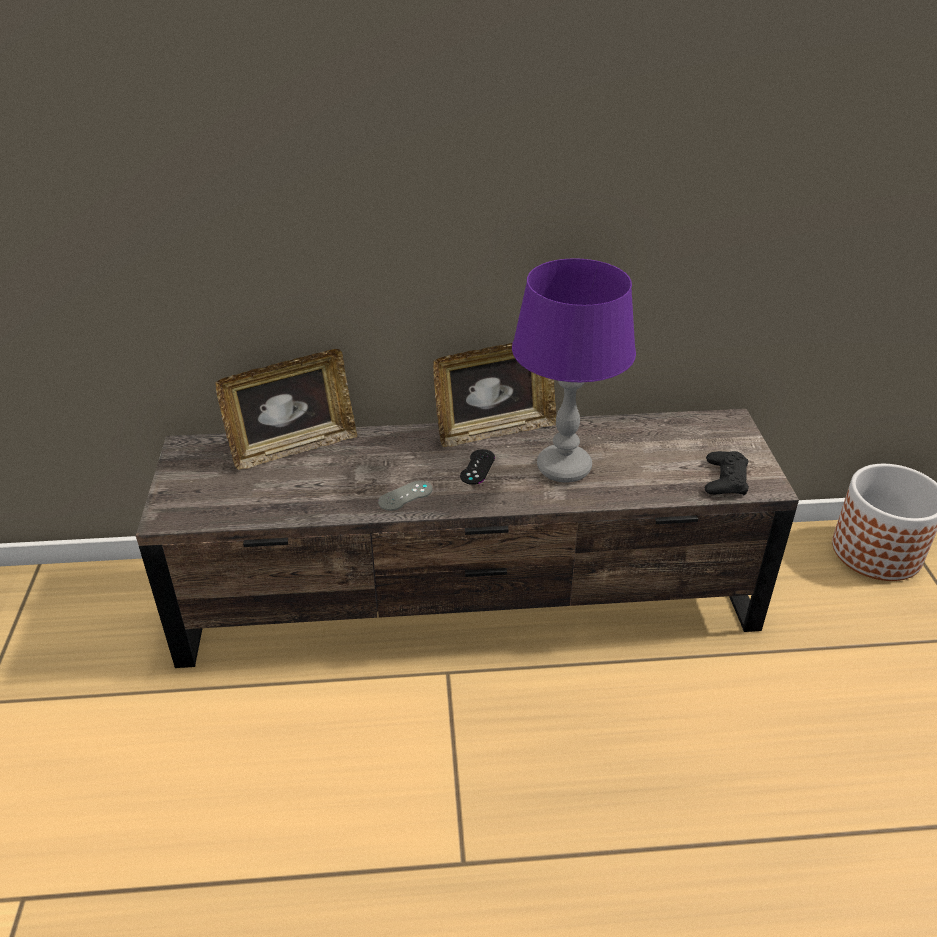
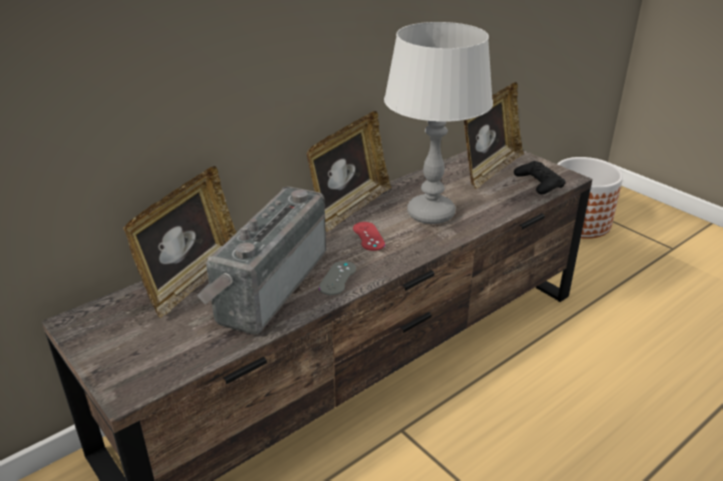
camera: 35 degrees left, 5 degrees down
black game controller [460,449,495,485] -> red game controller [353,222,385,251]
purple table lamp [512,258,636,483] -> grey table lamp [384,22,493,224]
none -> radio [197,186,326,335]
none -> picture frame [464,82,524,189]

